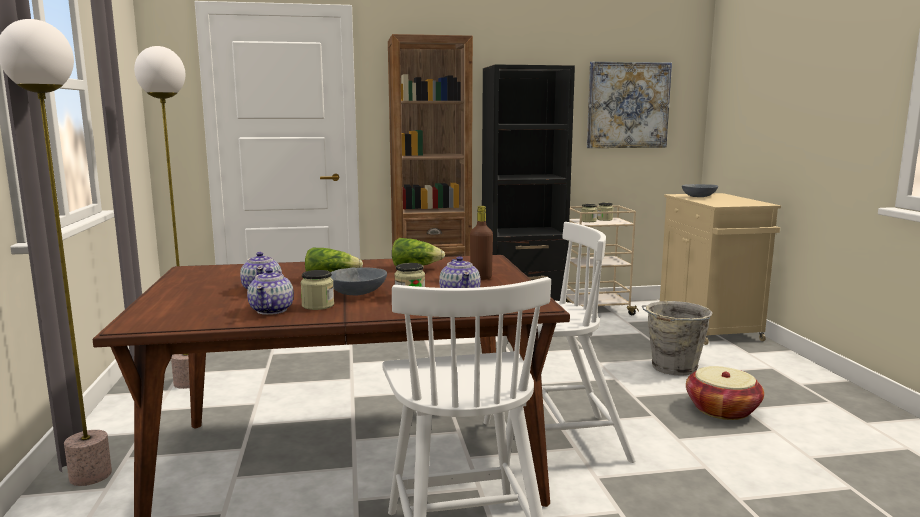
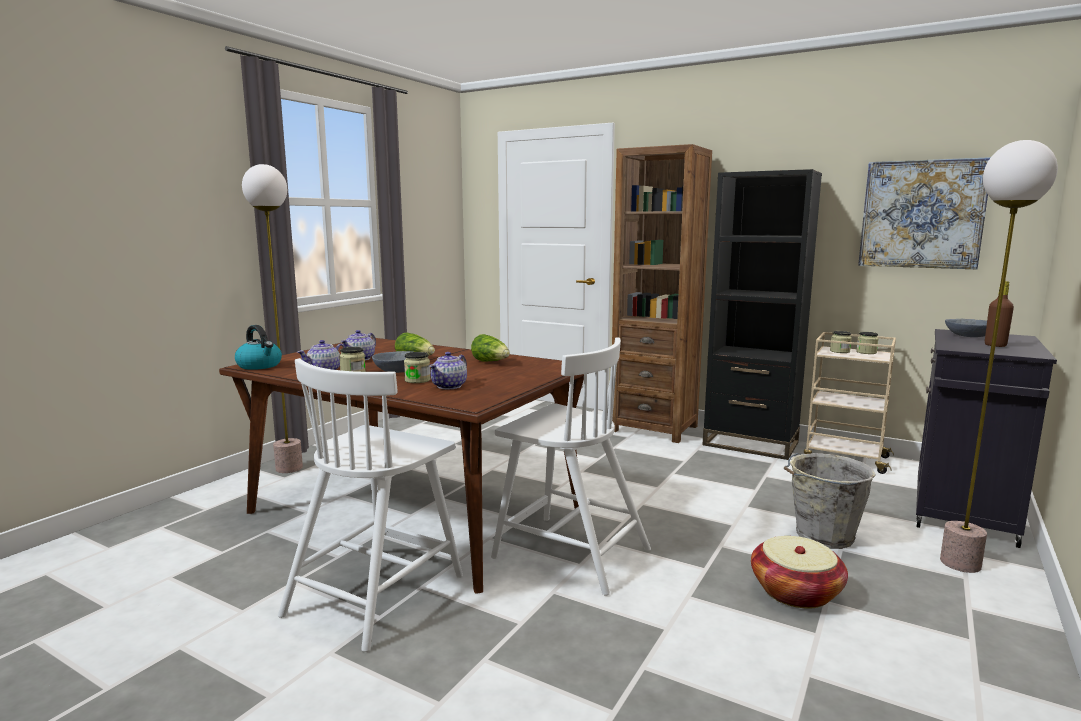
camera: 40 degrees right, 0 degrees up
floor lamp [134,46,190,389] -> floor lamp moved to [940,140,1058,573]
brown bottle [470,206,493,280] -> brown bottle moved to [985,281,1014,347]
beige cabinet [660,193,781,345] -> black cabinet [915,329,1057,548]
none -> kettle [235,325,282,370]

